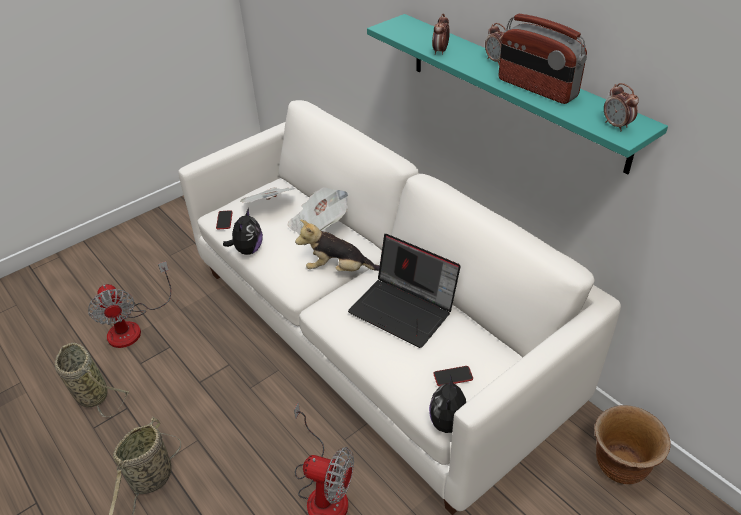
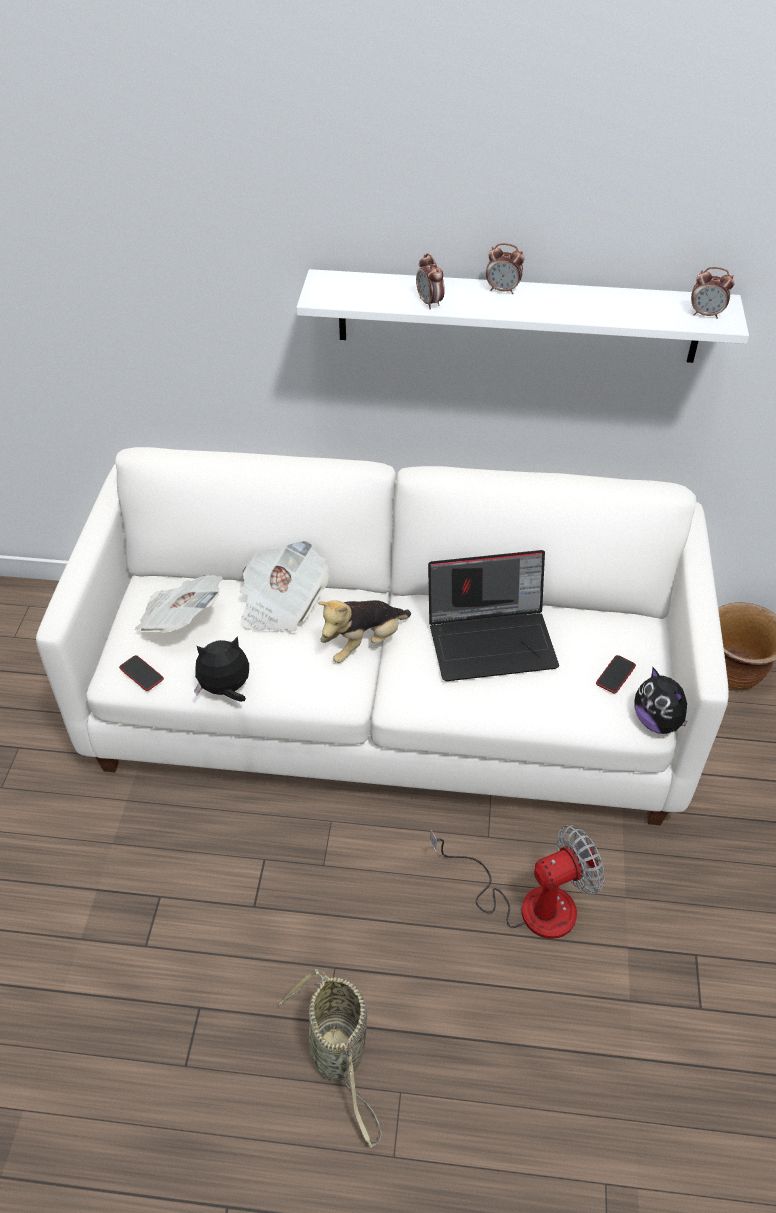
camera: 45 degrees left, 5 degrees up
basket [55,343,129,417] -> none
fan [88,261,171,348] -> none
plush toy [223,208,263,255] -> plush toy turned 75 degrees counterclockwise [194,636,249,702]
turquoise shelf [367,14,668,175] -> white shelf [296,269,749,363]
radio [499,14,587,104] -> none

